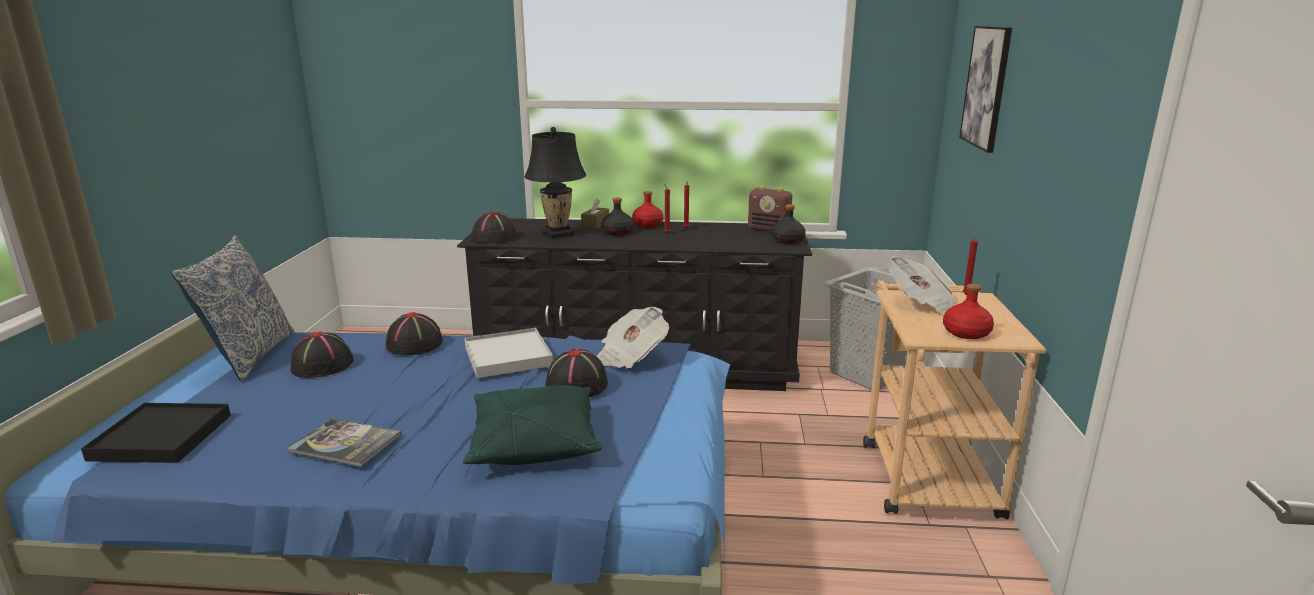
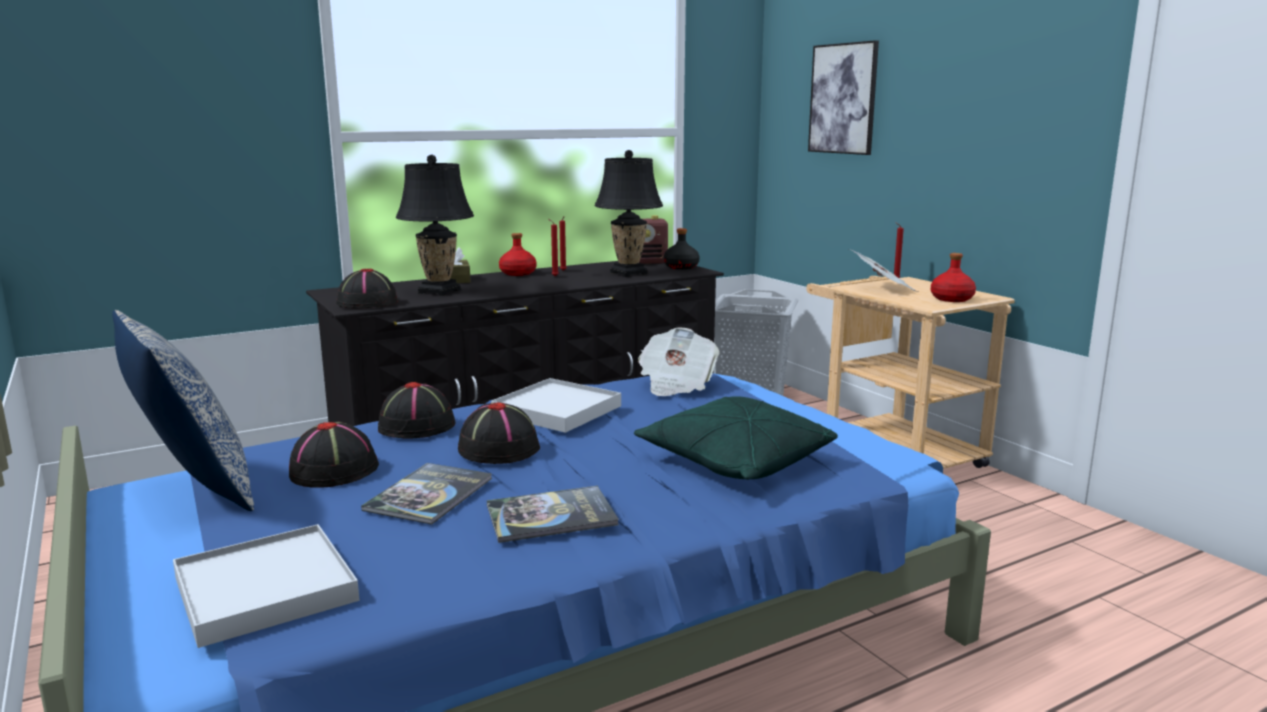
camera: 35 degrees left, 5 degrees down
black tray [81,403,231,463] -> white tray [173,524,359,648]
black hat [545,349,608,397] -> black hat moved to [458,402,540,464]
black bottle [601,198,634,236] -> none
none -> book [361,463,492,525]
none -> black table lamp [595,150,663,277]

